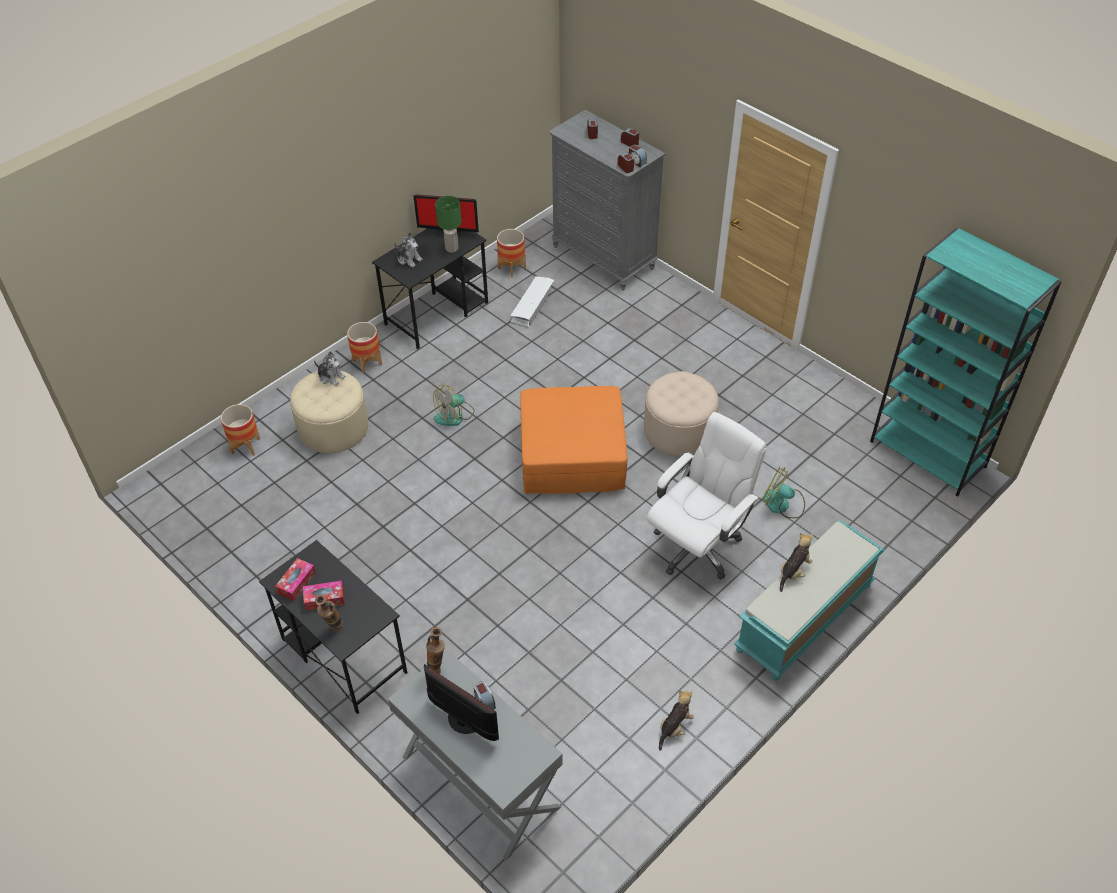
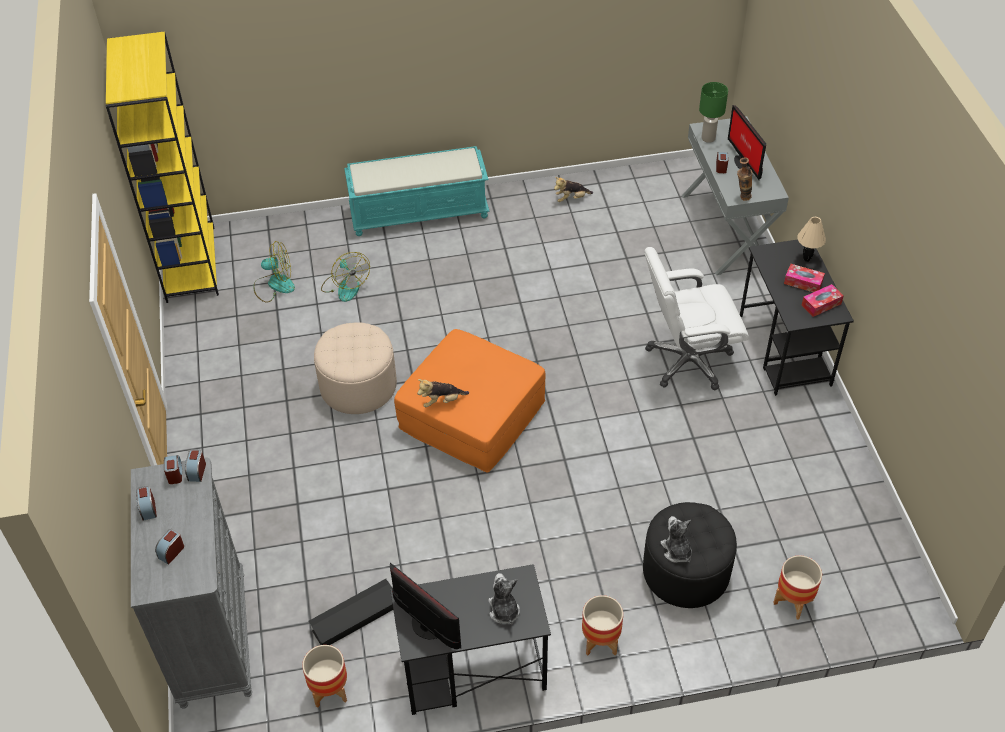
camera: 145 degrees left, 0 degrees up
beige ottoman [290,371,369,453] -> black ottoman [643,502,737,608]
vase [315,595,343,632] -> beige table lamp [797,217,826,262]
fan [433,385,474,426] -> fan moved to [253,241,295,303]
green table lamp [435,196,462,253] -> green table lamp moved to [699,82,728,143]
white storage box [510,276,554,327] -> black storage box [308,579,393,645]
white office chair [647,412,766,579] -> white office chair moved to [645,247,749,390]
plush toy [780,533,813,592] -> plush toy moved to [417,379,469,407]
turquoise bookcase [870,228,1061,497] -> yellow bookcase [106,31,219,303]

